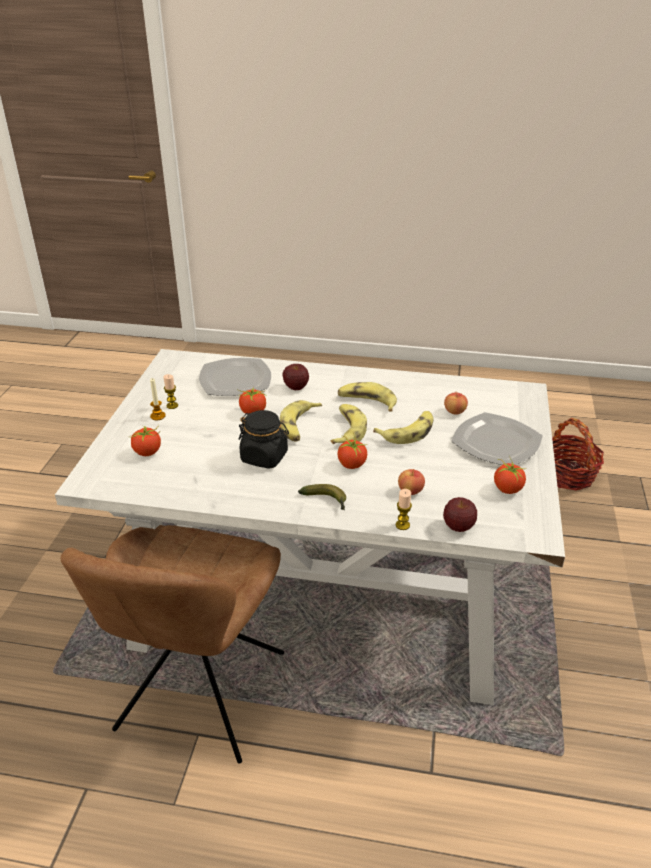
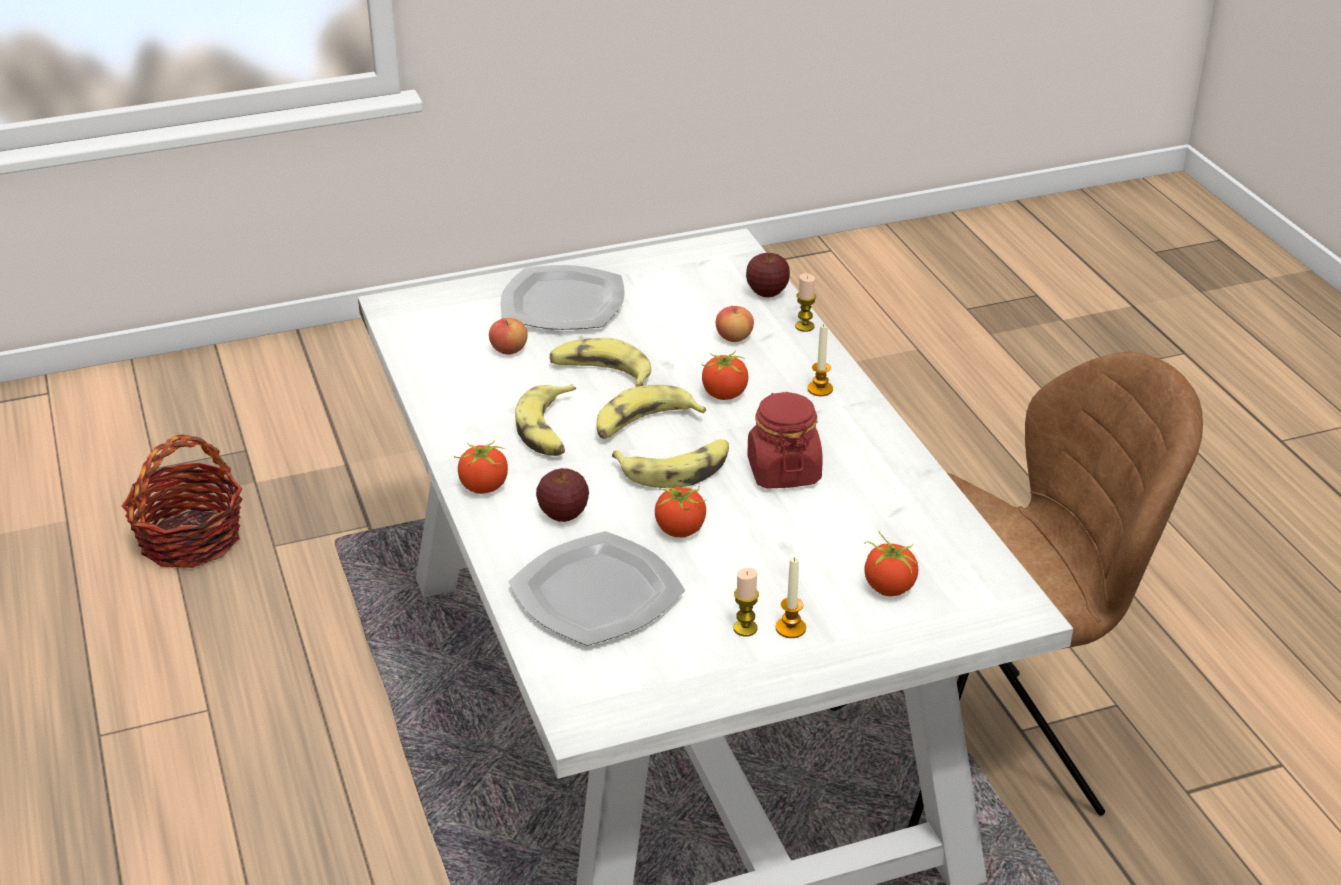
camera: 120 degrees left, 0 degrees up
black jar [238,410,289,469] -> red jar [747,391,823,489]
banana [298,484,346,510] -> candle [807,325,833,396]
tomato [494,458,526,494] -> tomato moved to [454,440,508,494]

